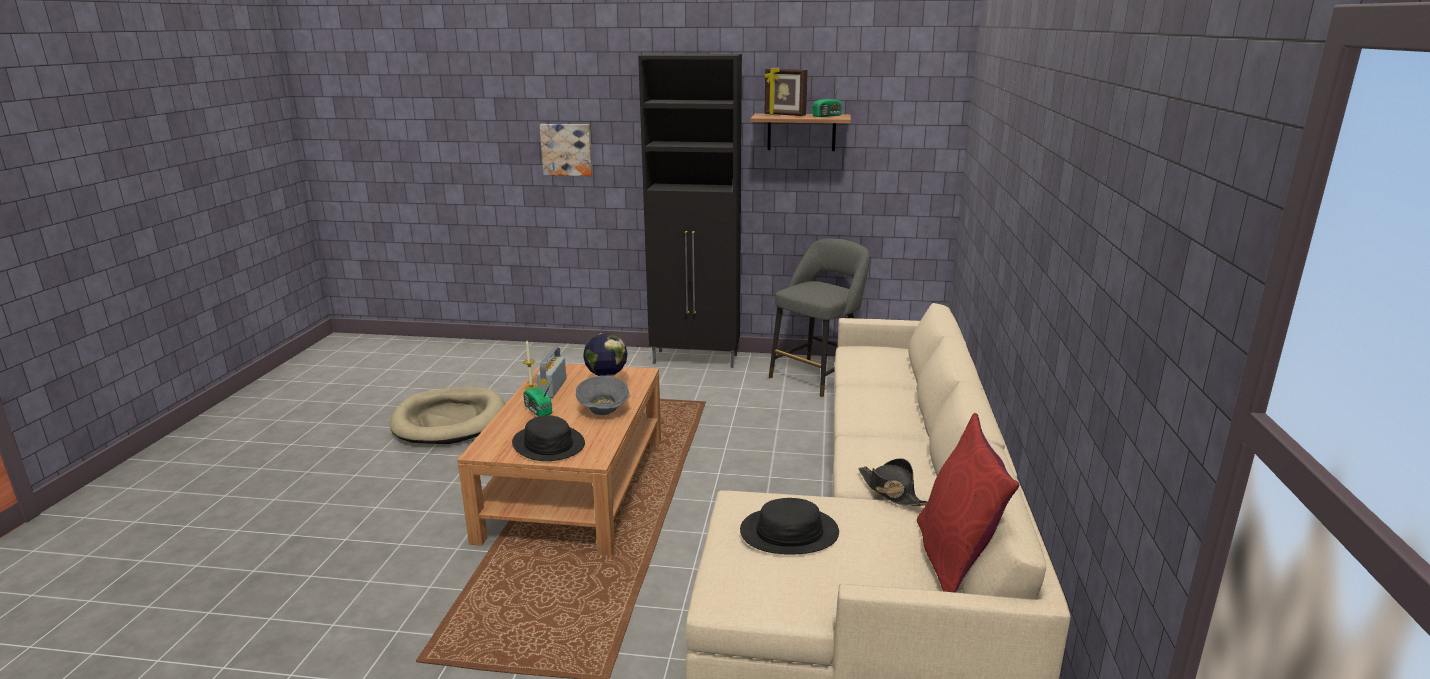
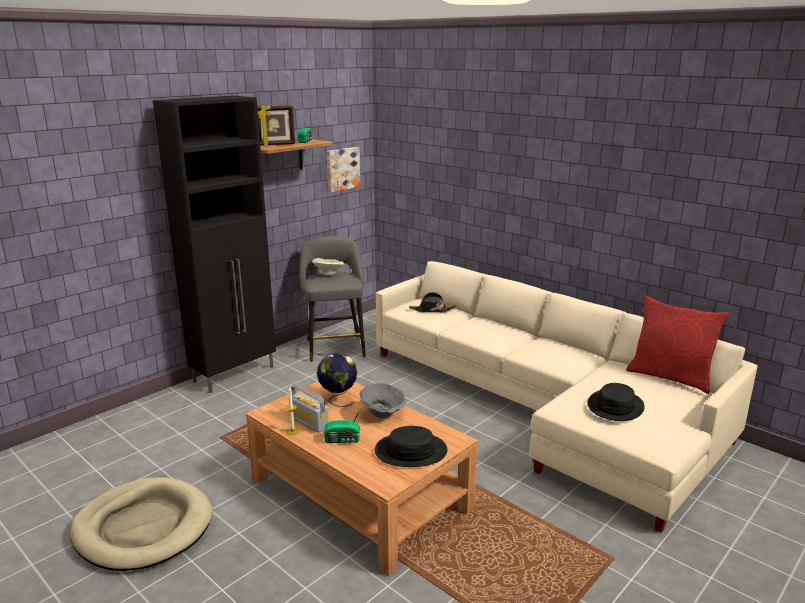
camera: 55 degrees left, 0 degrees up
picture [539,124,593,176] -> picture moved to [327,147,360,192]
black hat [859,458,928,506] -> black hat moved to [409,292,457,313]
none -> beige bowl [312,258,344,275]

